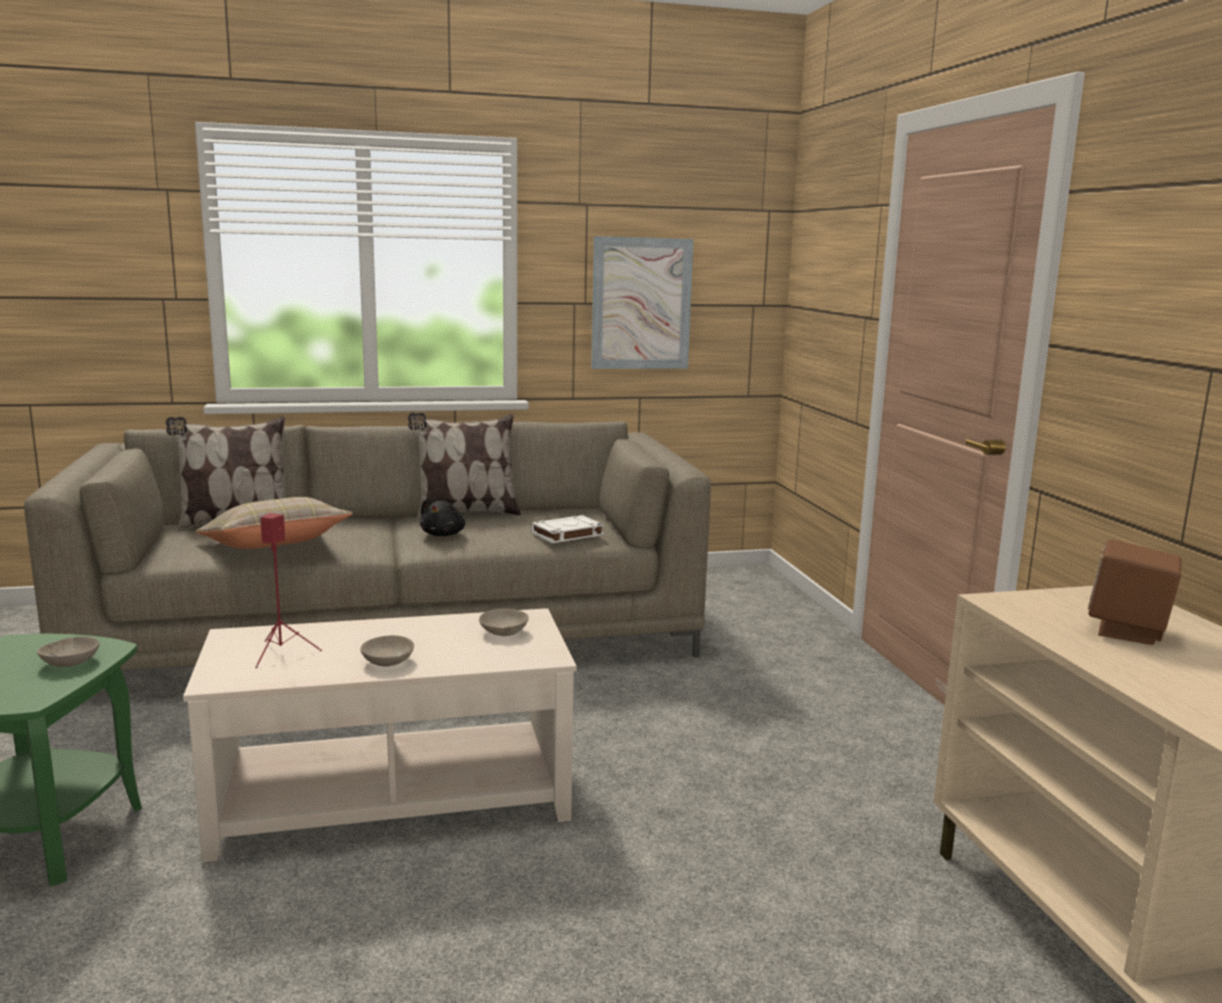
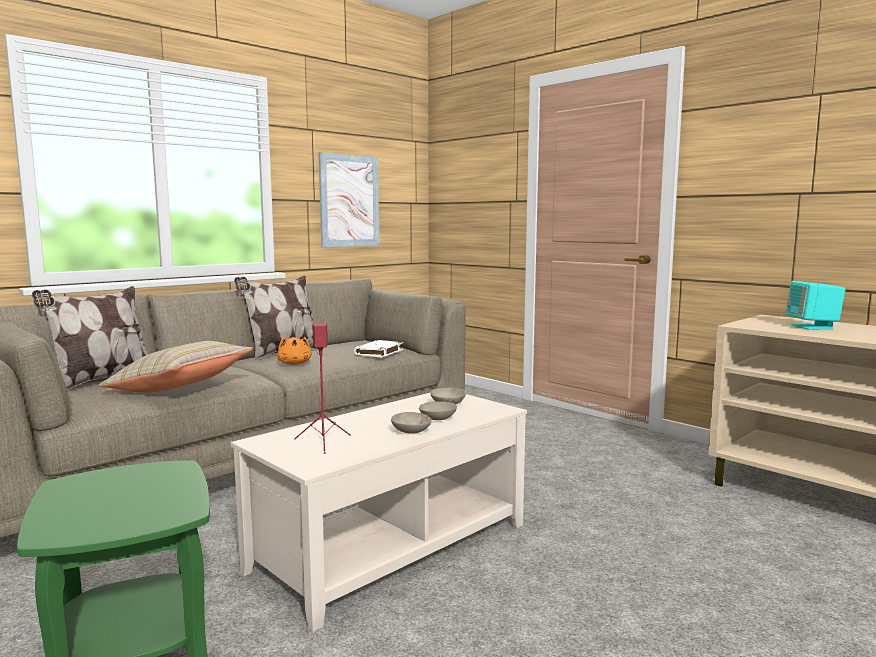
camera: 30 degrees left, 5 degrees down
beige bowl [37,637,99,667] -> beige bowl moved to [419,401,457,420]
black plush toy [420,499,465,536] -> orange plush toy [277,337,312,365]
brown speaker [1088,540,1181,645] -> turquoise speaker [785,281,845,330]

